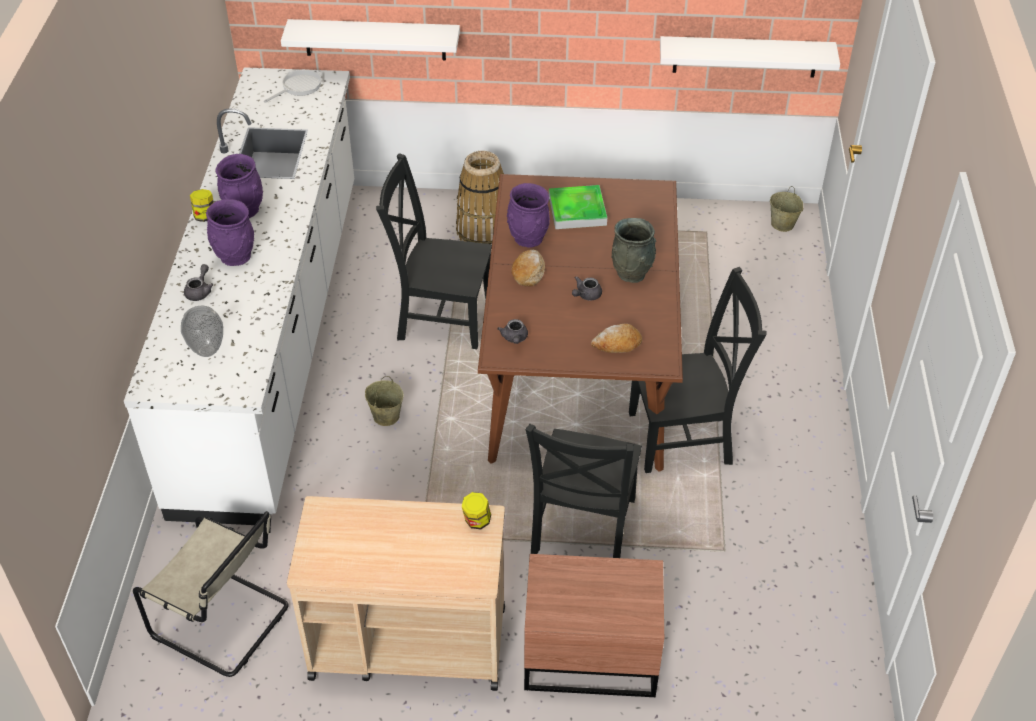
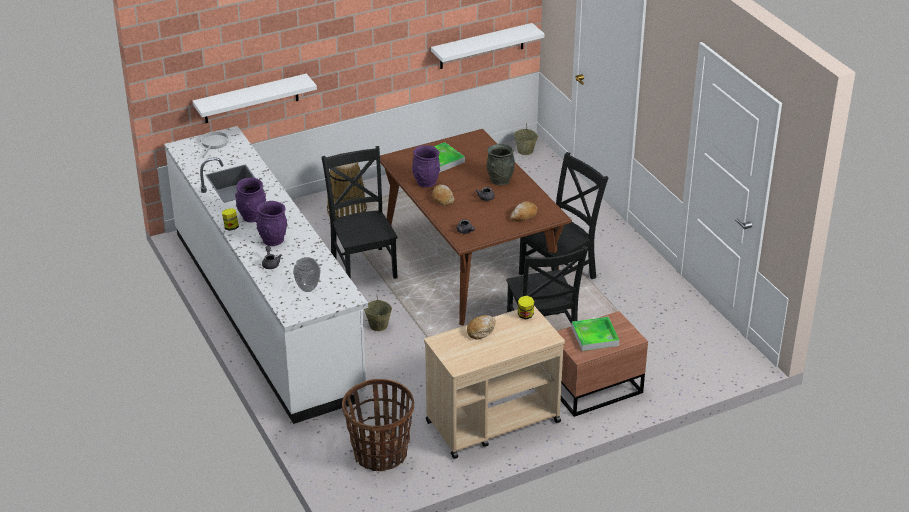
camera: 30 degrees left, 10 degrees down
beige chair [133,511,289,677] -> basket [342,379,414,471]
black chair [376,153,492,349] -> black chair turned 90 degrees clockwise [322,146,398,279]
none -> bread [467,315,496,340]
none -> tray [571,317,619,351]

